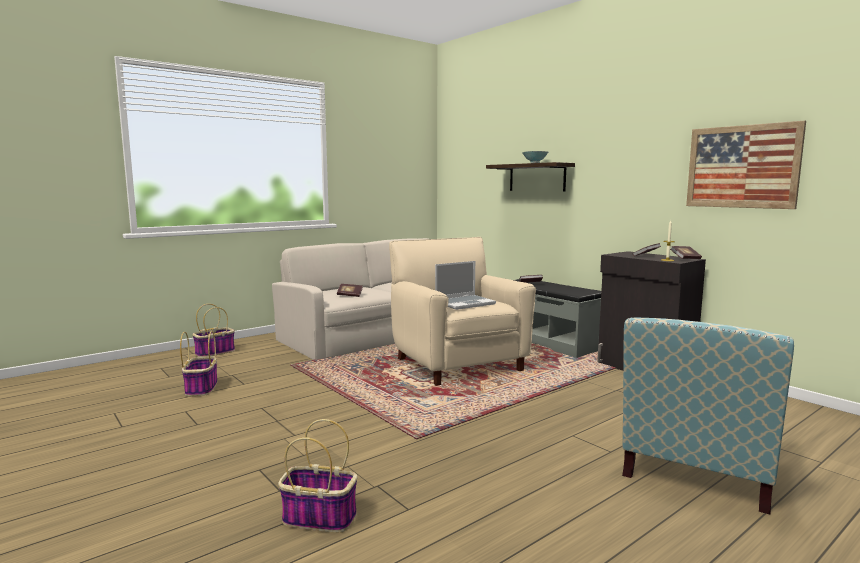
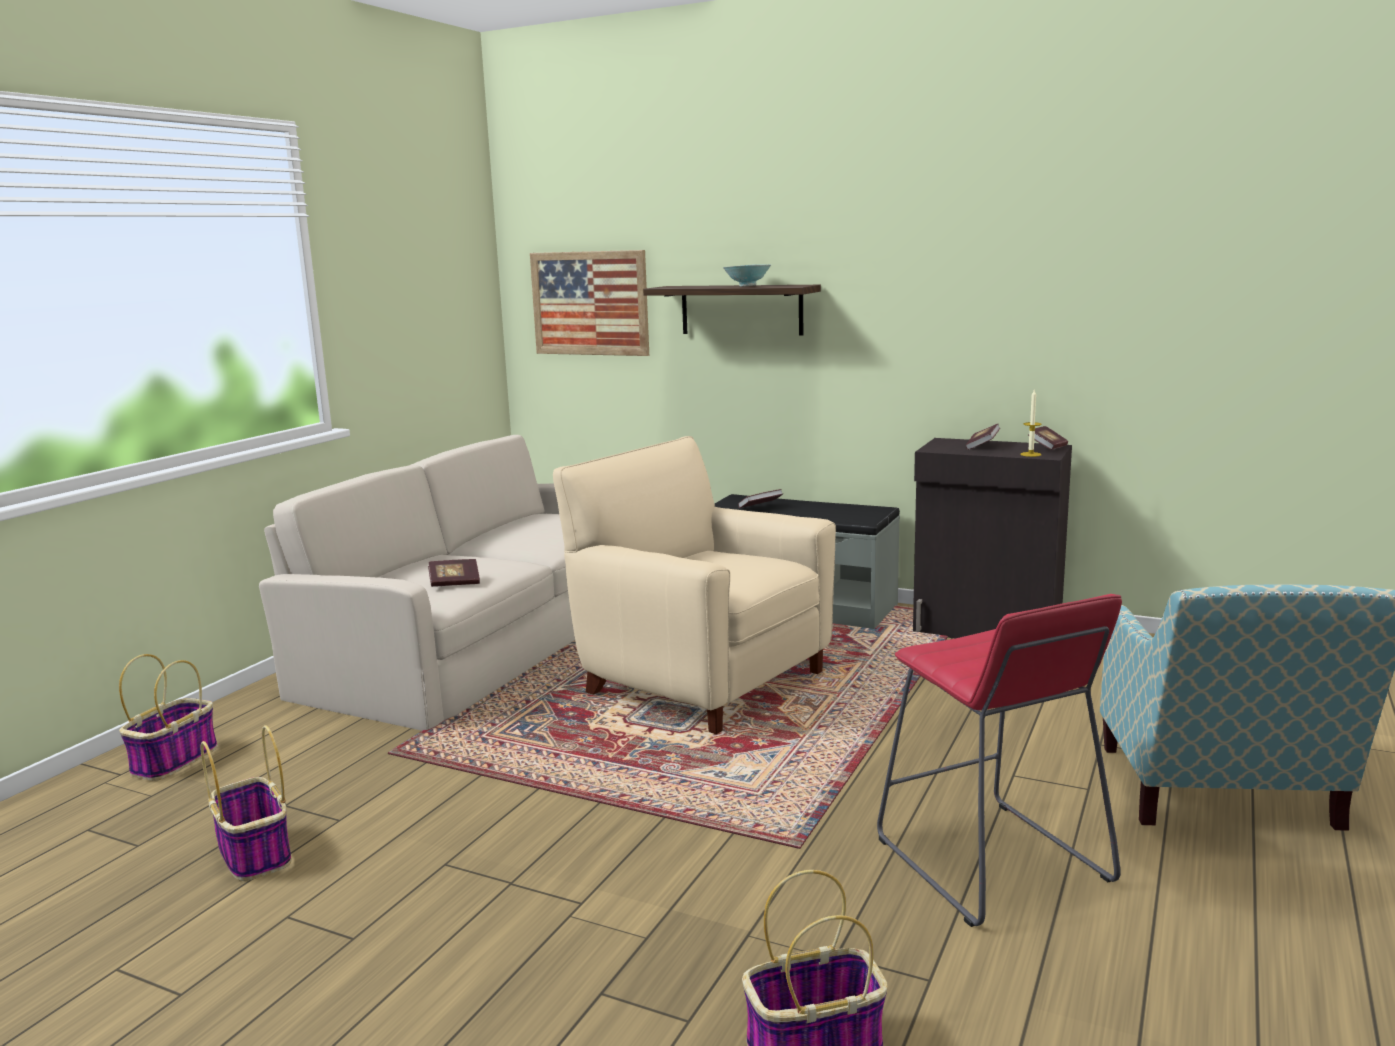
camera: 25 degrees left, 5 degrees up
laptop [435,261,496,310] -> none
picture [686,121,806,209] -> picture moved to [530,250,649,356]
none -> red stool [877,594,1122,927]

